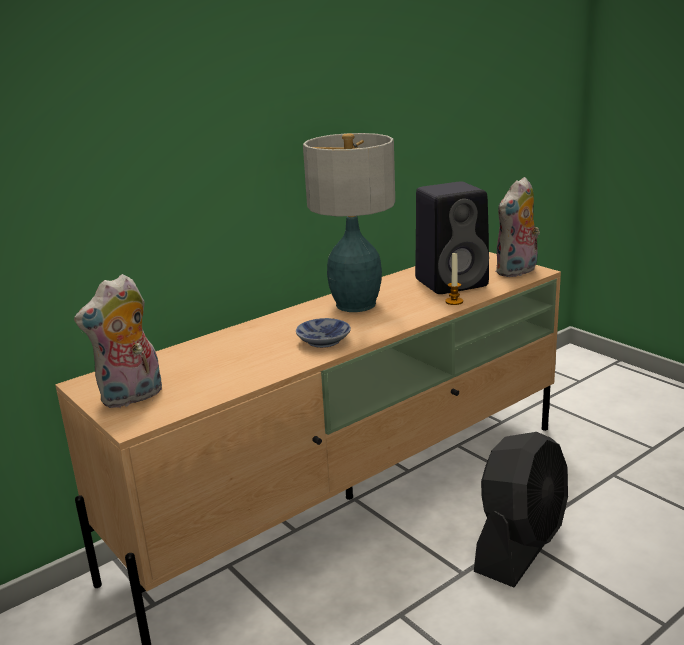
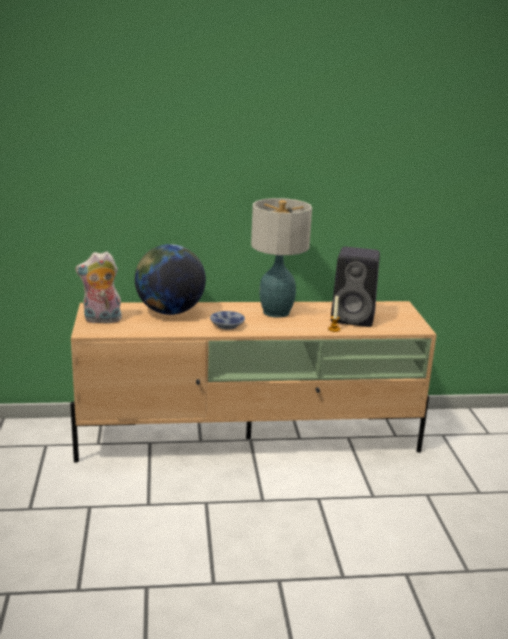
camera: 30 degrees right, 0 degrees up
black fan [474,432,568,587] -> none
plush toy [495,177,540,277] -> none
none -> globe [135,244,206,315]

